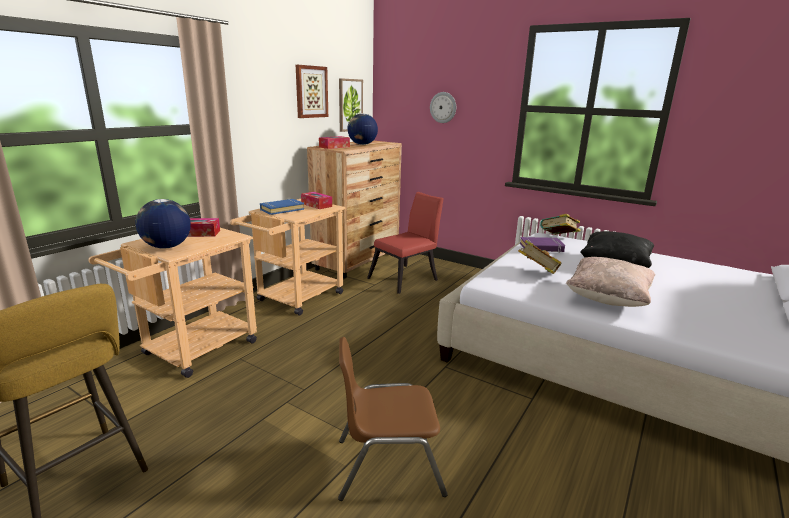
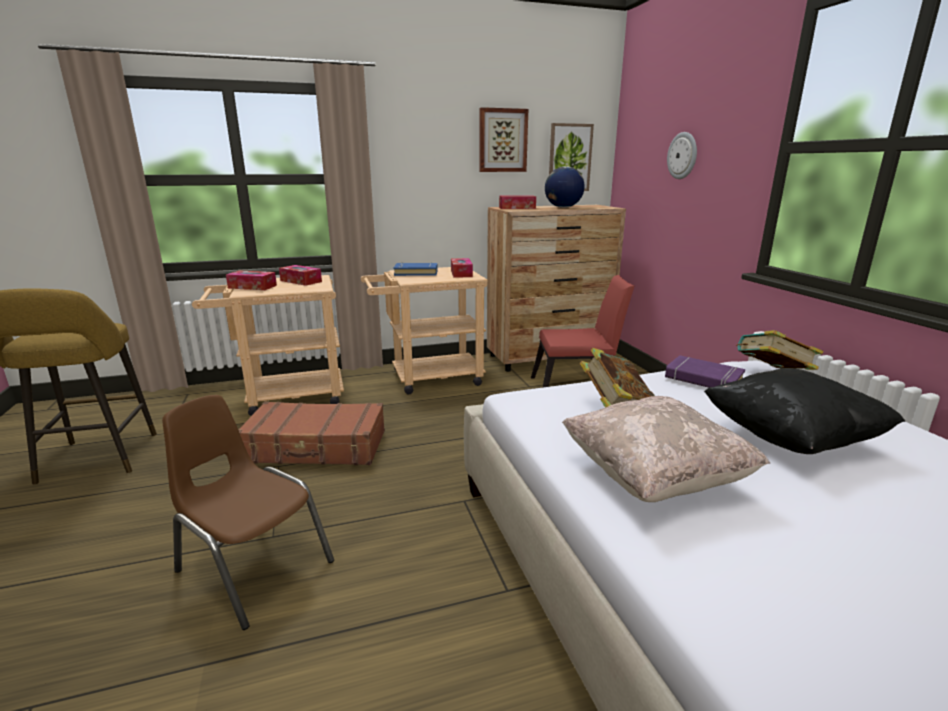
camera: 40 degrees right, 0 degrees up
globe [135,199,191,249] -> tissue box [226,271,277,290]
none -> brown suitcase [239,401,385,465]

